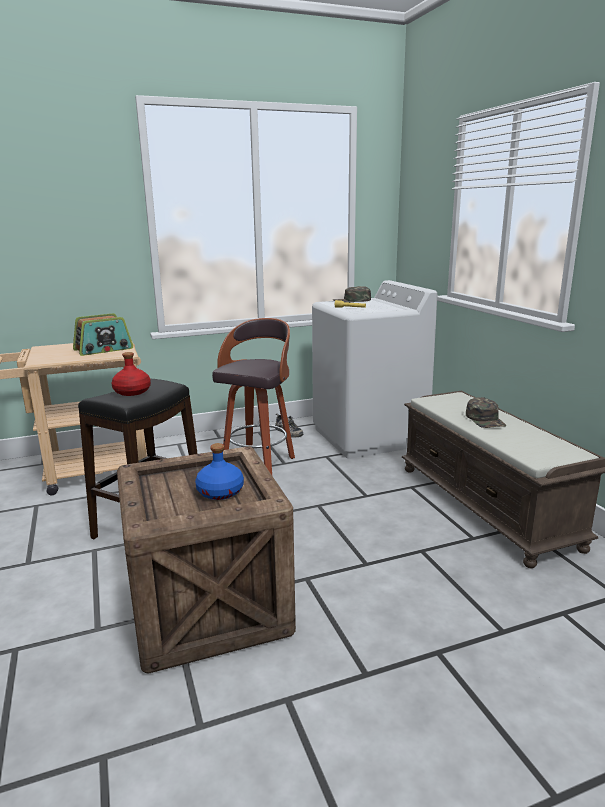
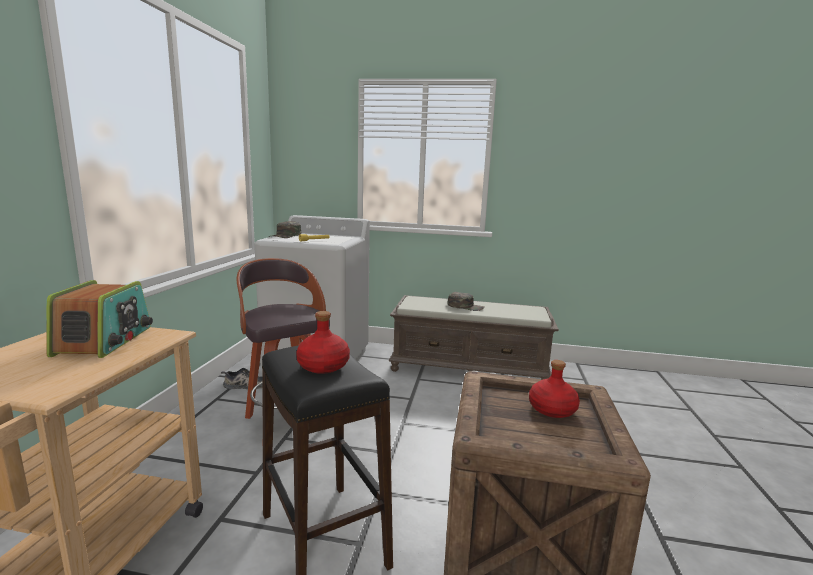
camera: 60 degrees left, 5 degrees down
blue bottle [195,443,244,500] -> red bottle [529,360,580,418]

